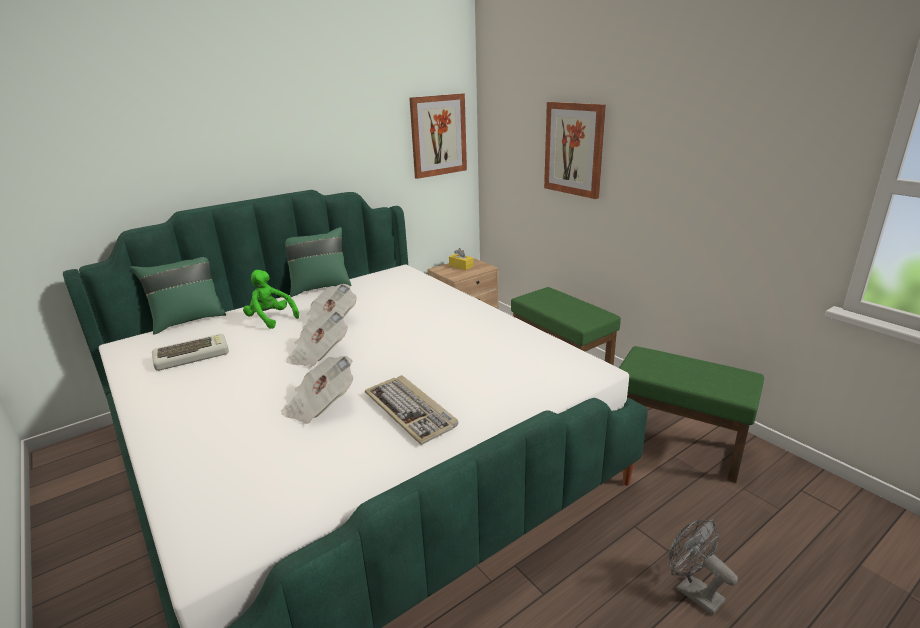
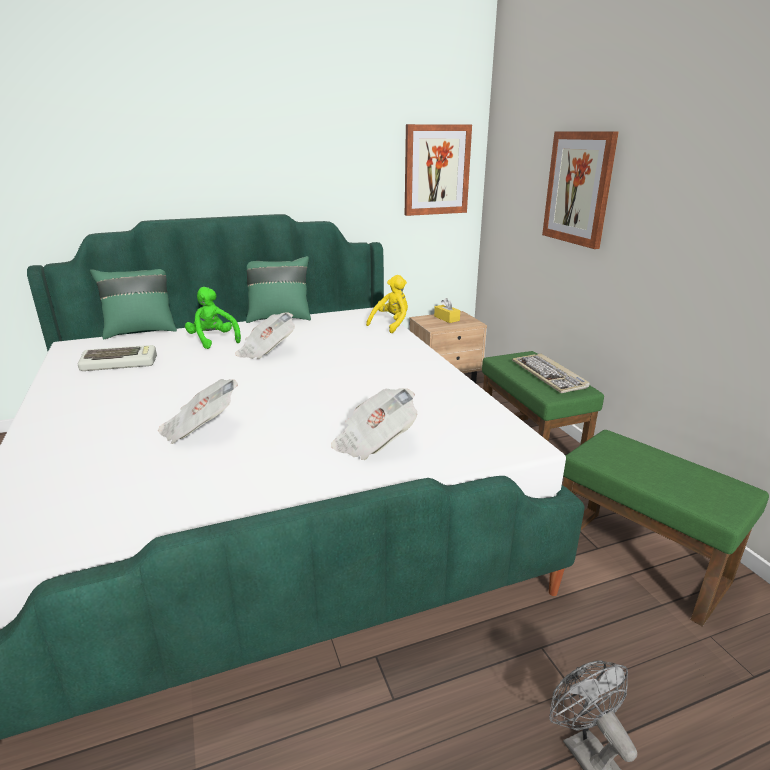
camera: 15 degrees right, 0 degrees up
newspaper [286,311,348,367] -> newspaper moved to [331,388,418,460]
keyboard [365,375,458,445] -> keyboard moved to [512,353,590,393]
none -> yellow plush toy [366,275,408,333]

